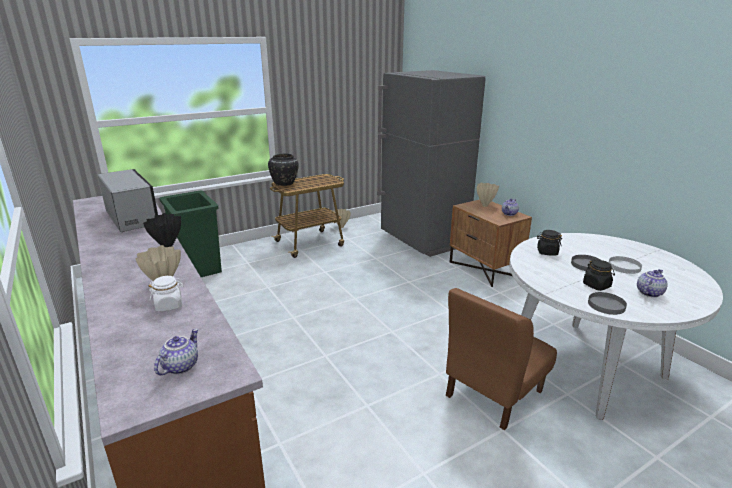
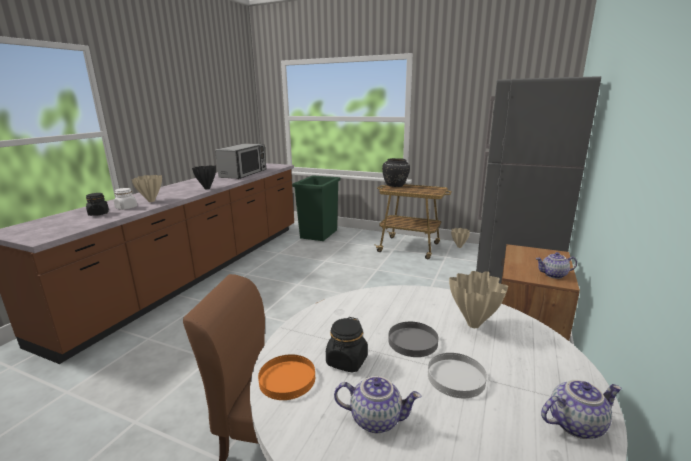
camera: 55 degrees right, 5 degrees down
teapot [154,329,199,375] -> teapot moved to [541,380,622,439]
beige vase [477,183,499,207] -> beige vase moved to [449,271,508,328]
black jar [537,230,562,255] -> black jar moved to [86,193,109,216]
grey plate [588,292,627,315] -> orange plate [258,354,315,400]

